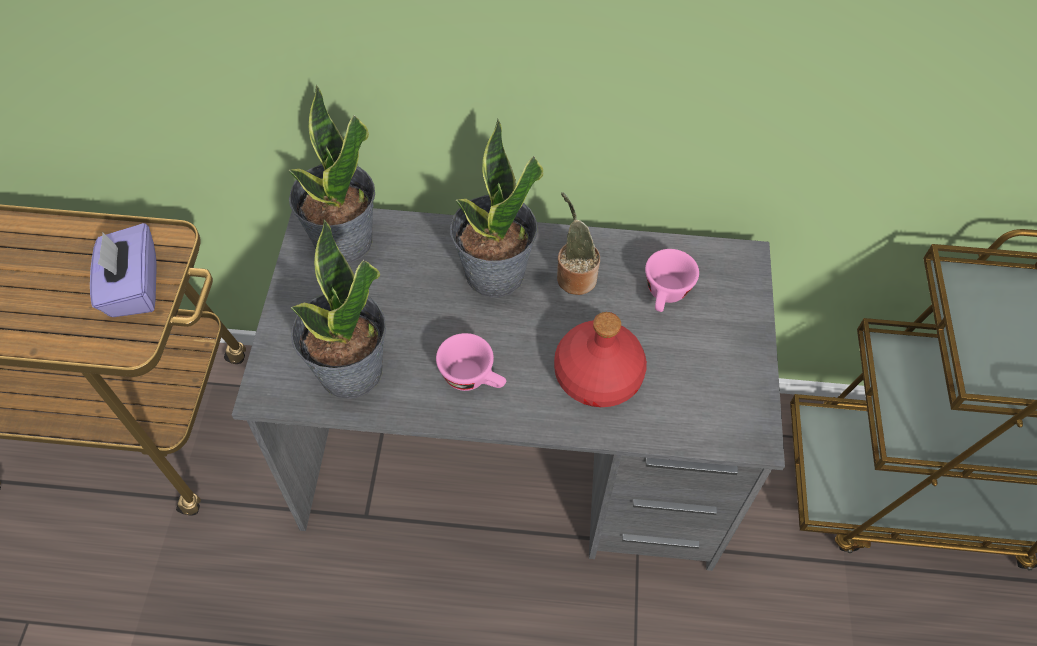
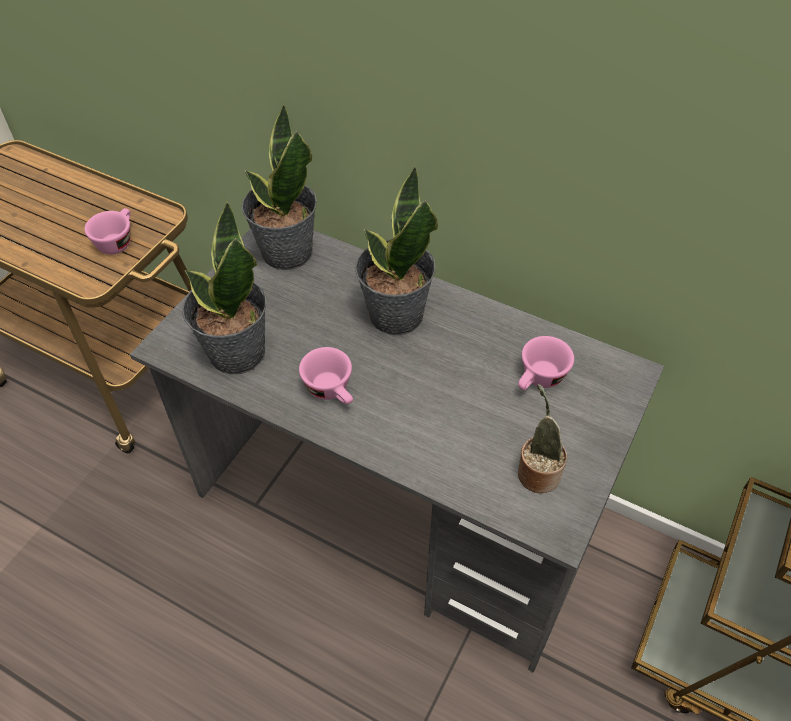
camera: 25 degrees right, 5 degrees down
purple tissue box [90,223,157,317] -> pink cup [85,208,131,255]
red bottle [554,312,647,407] -> none
potted plant [557,192,600,295] -> potted plant moved to [518,384,567,493]

